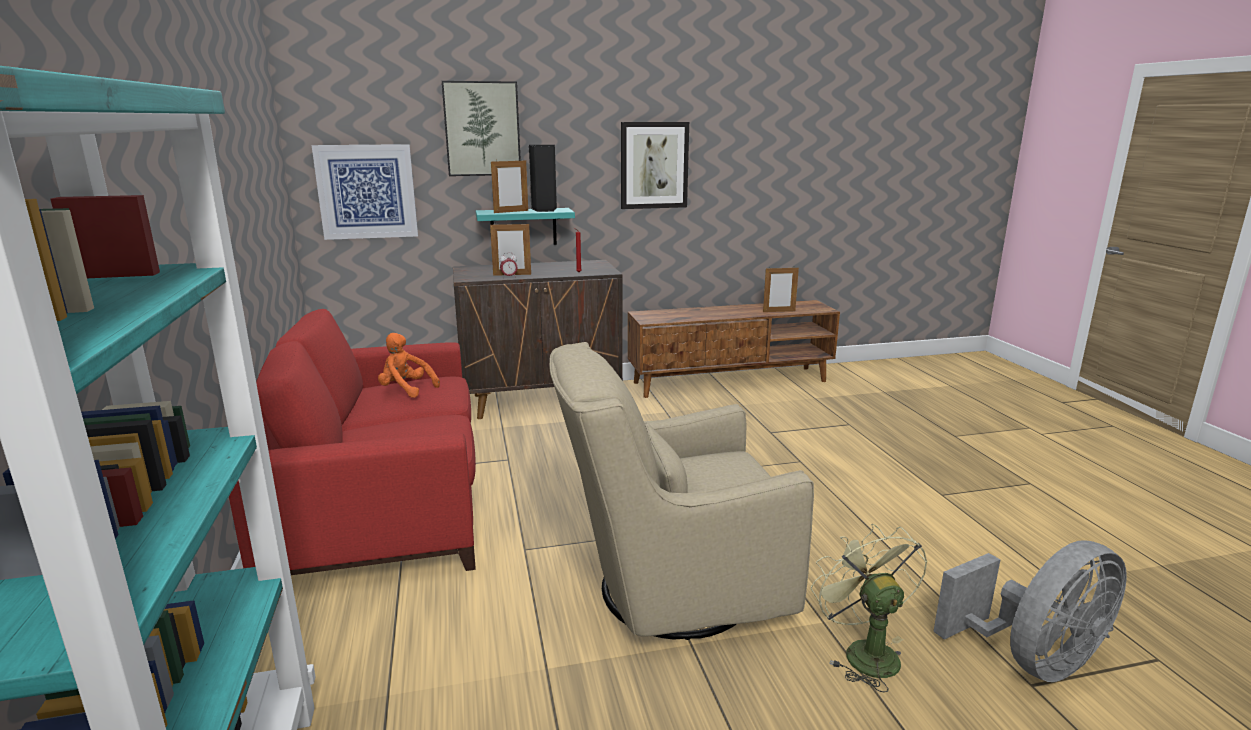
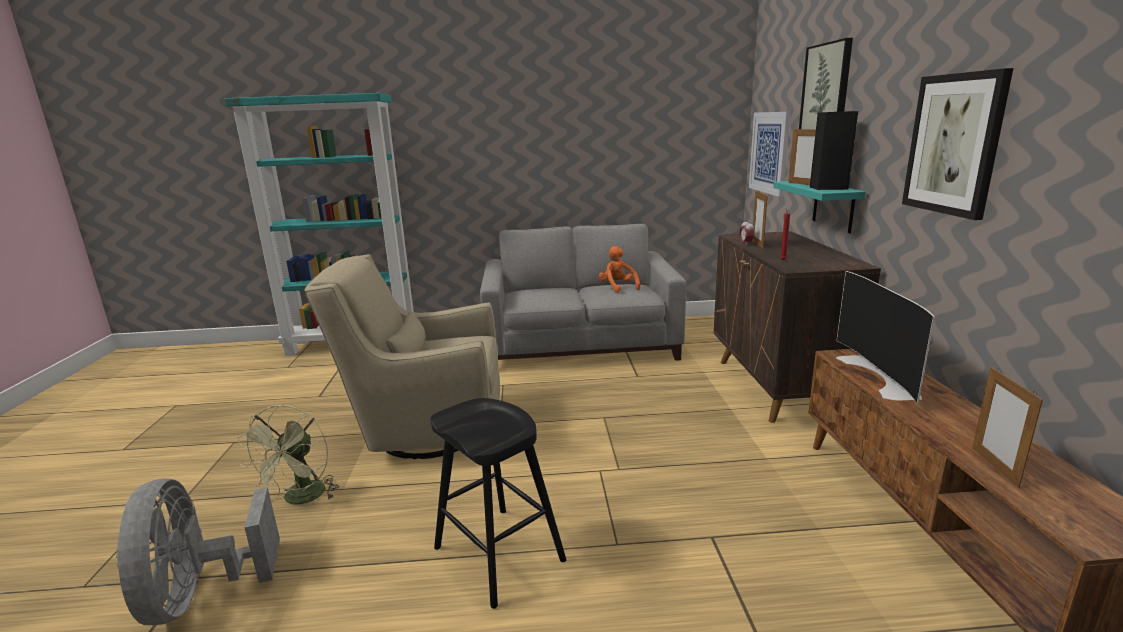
camera: 100 degrees right, 0 degrees up
red sofa [229,309,476,575] -> grey sofa [480,224,686,361]
orange plush toy [378,333,440,398] -> orange plush toy turned 60 degrees counterclockwise [599,246,640,293]
beige armchair [549,342,814,640] -> beige armchair turned 90 degrees counterclockwise [304,254,500,459]
green fan [811,524,928,692] -> green fan turned 105 degrees clockwise [237,404,339,505]
none -> black stool [431,398,566,609]
none -> television [836,271,935,404]

